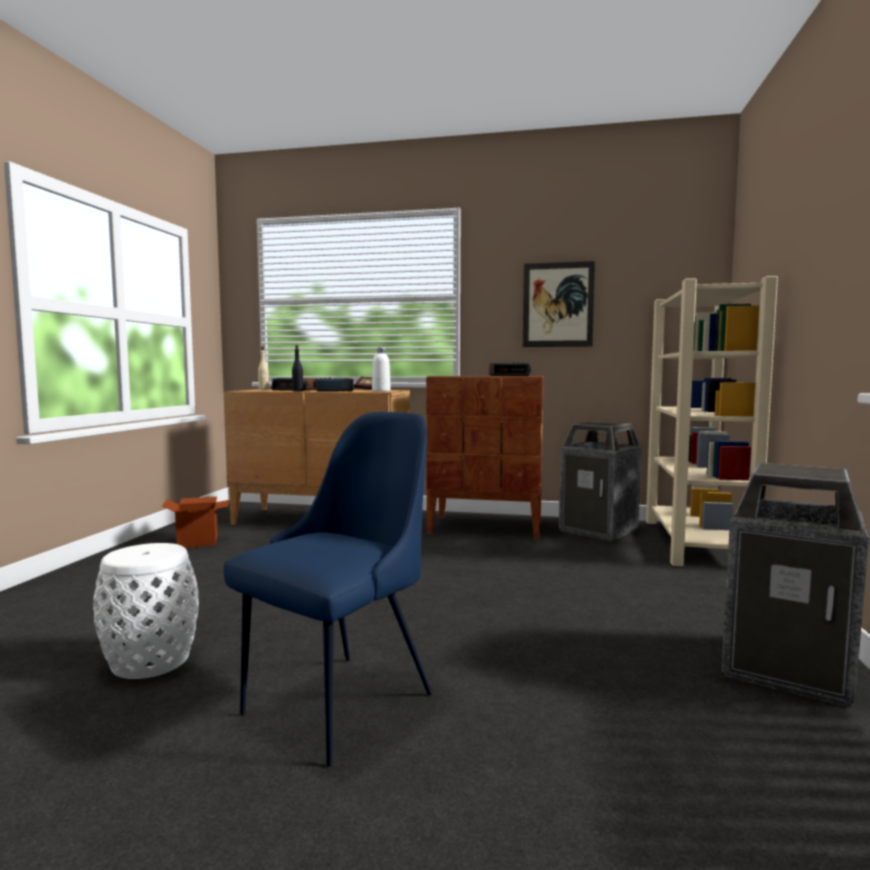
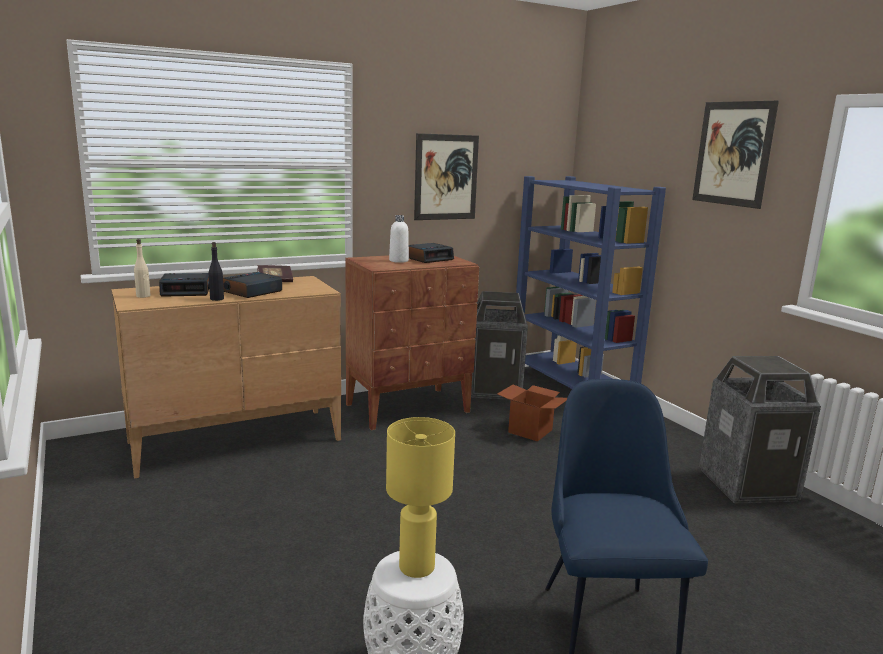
camera: 40 degrees left, 10 degrees up
cardboard box [162,497,229,548] -> cardboard box moved to [497,384,567,442]
white bottle [372,348,391,391] -> white bottle moved to [389,215,409,263]
beige bookcase [646,276,778,566] -> blue bookcase [516,176,666,389]
none -> yellow table lamp [386,417,455,578]
none -> picture [692,101,779,209]

